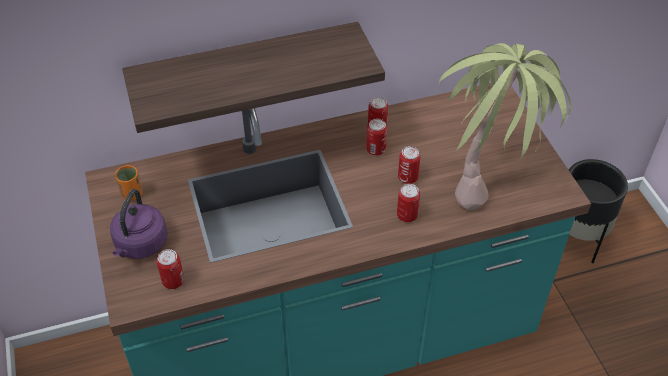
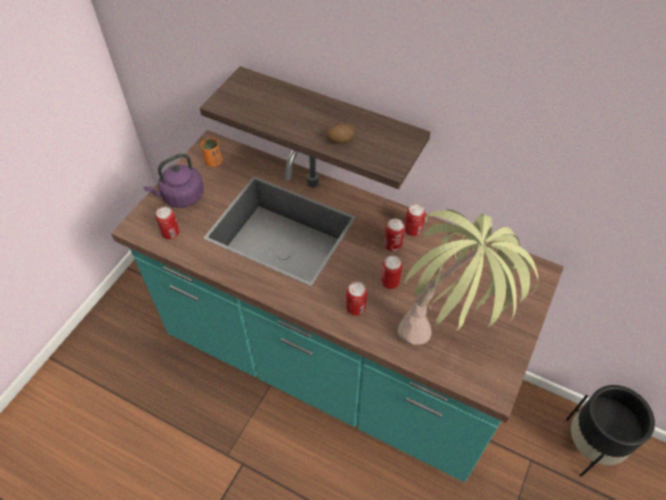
camera: 45 degrees right, 5 degrees up
none -> potato [326,123,356,144]

